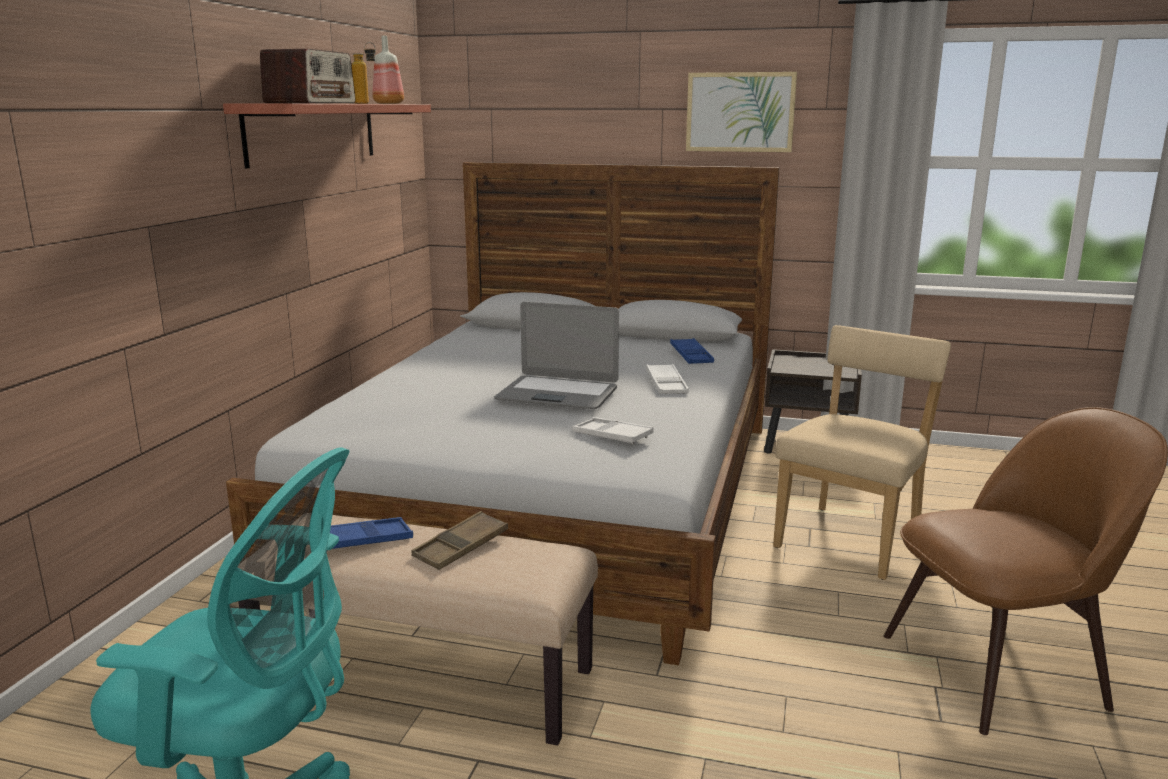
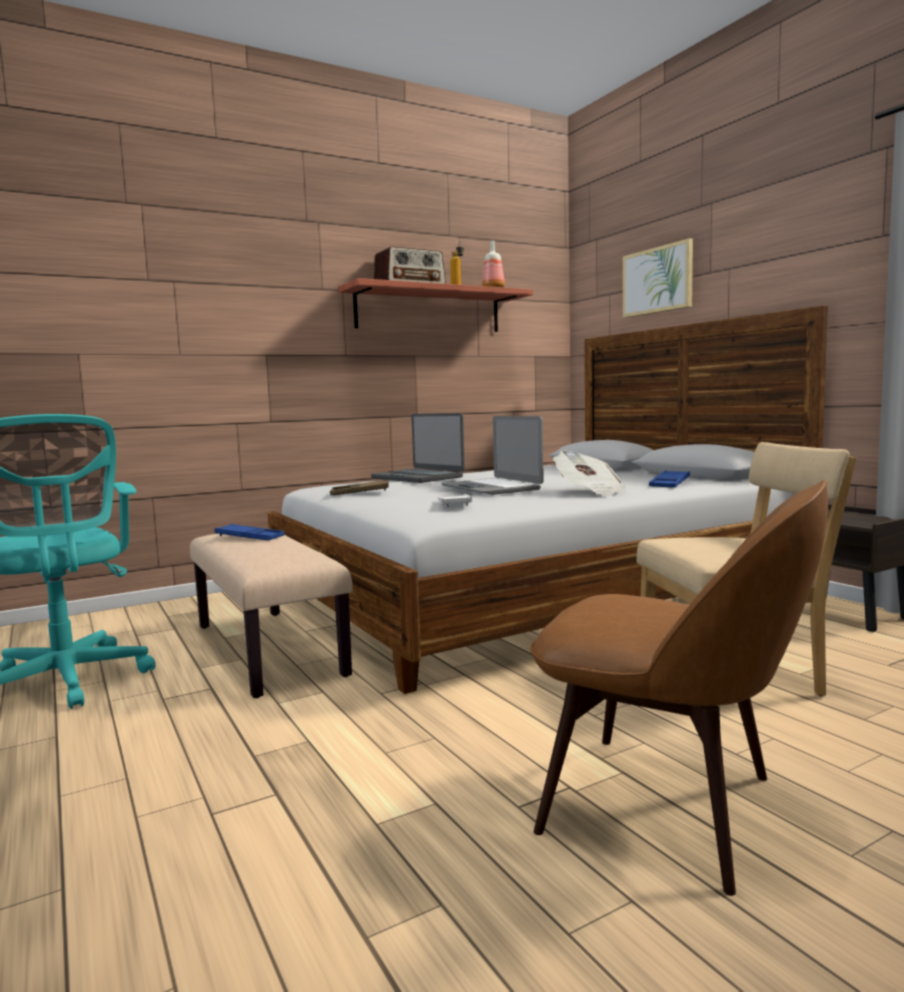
camera: 45 degrees right, 10 degrees down
brown tray [411,511,508,570] -> brown tray moved to [330,480,389,495]
white tray [646,364,689,394] -> newspaper [553,450,625,496]
picture [686,72,797,152] -> picture moved to [623,238,693,318]
none -> laptop [371,413,465,483]

